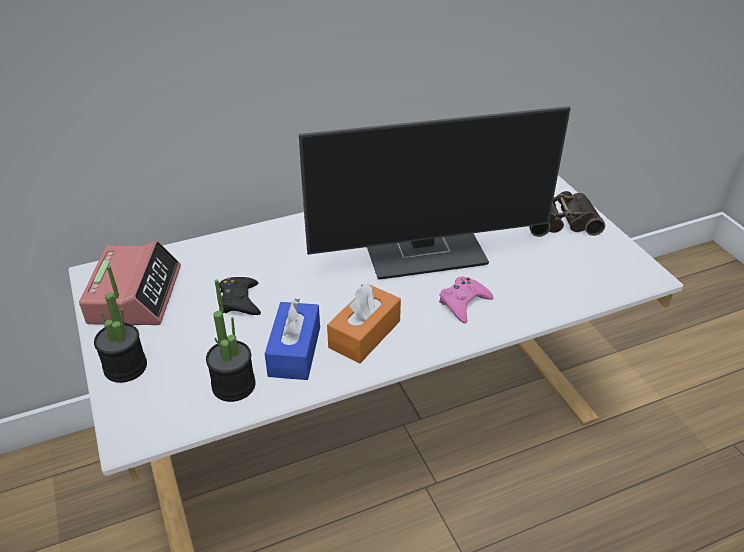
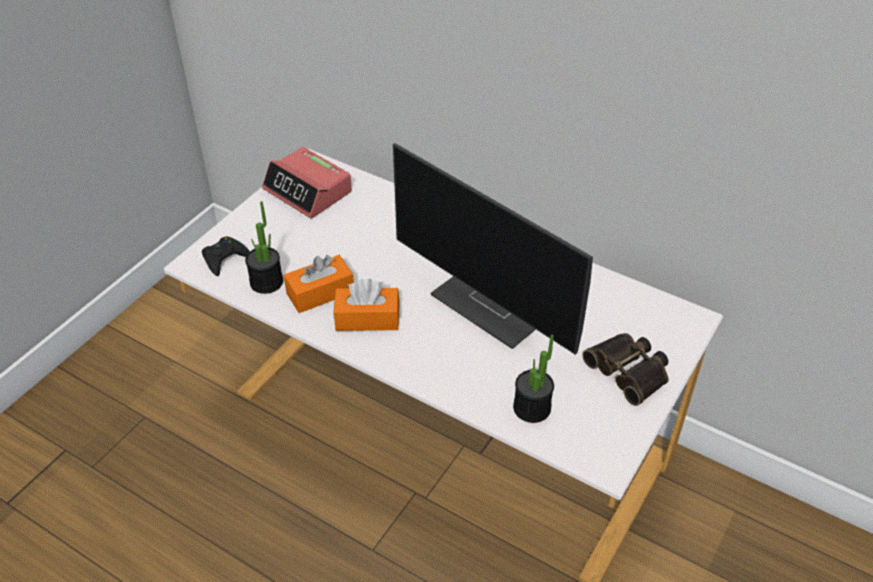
camera: 55 degrees right, 5 degrees up
alarm clock [79,241,181,325] -> alarm clock turned 75 degrees clockwise [262,147,352,218]
potted plant [94,266,147,383] -> potted plant moved to [513,335,554,423]
black game controller [219,277,261,315] -> black game controller moved to [202,236,250,276]
blue tissue box [265,299,320,380] -> orange tissue box [284,255,354,313]
pink game controller [439,276,494,323] -> none

